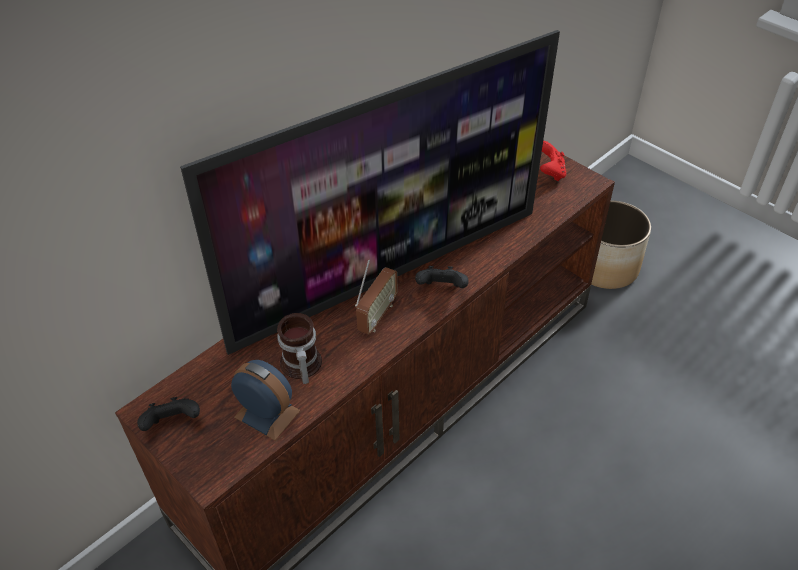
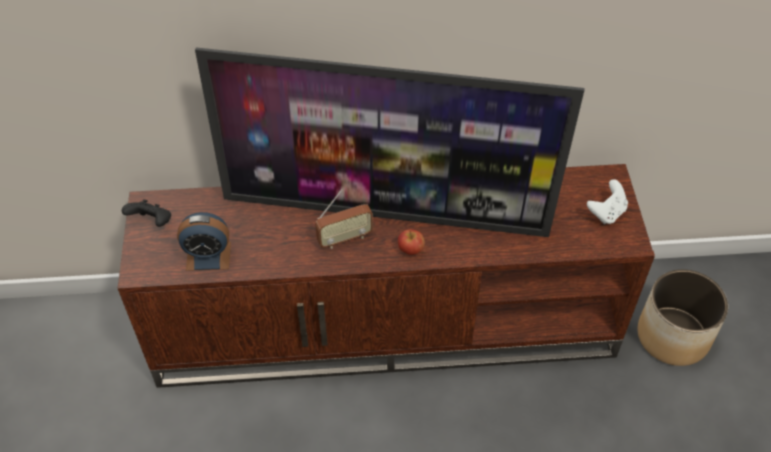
camera: 40 degrees right, 5 degrees up
alarm clock [231,360,300,440] -> alarm clock turned 105 degrees clockwise [177,212,231,271]
mug [277,313,322,384] -> none
black game controller [415,266,469,288] -> apple [398,229,425,255]
red game controller [540,141,566,181] -> white game controller [587,179,628,224]

